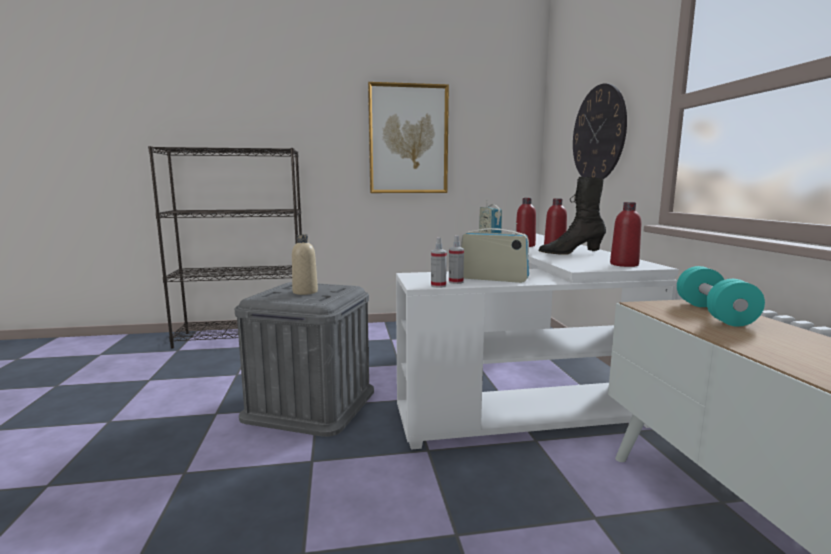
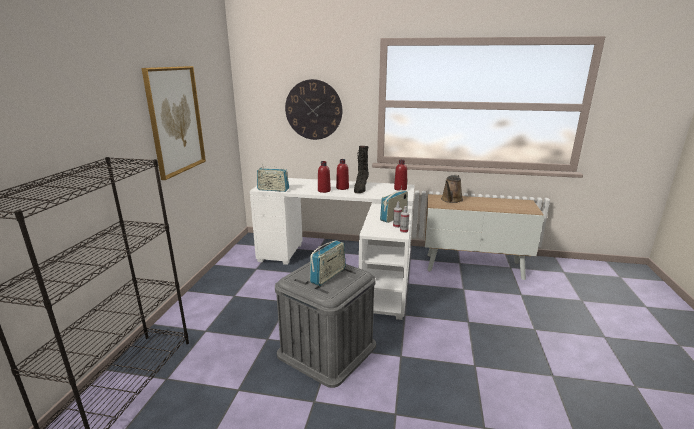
camera: 70 degrees left, 10 degrees up
beige bottle [292,234,318,295] -> radio [310,240,345,286]
turquoise dumbbell [677,266,765,327] -> brown watering can [441,175,463,203]

